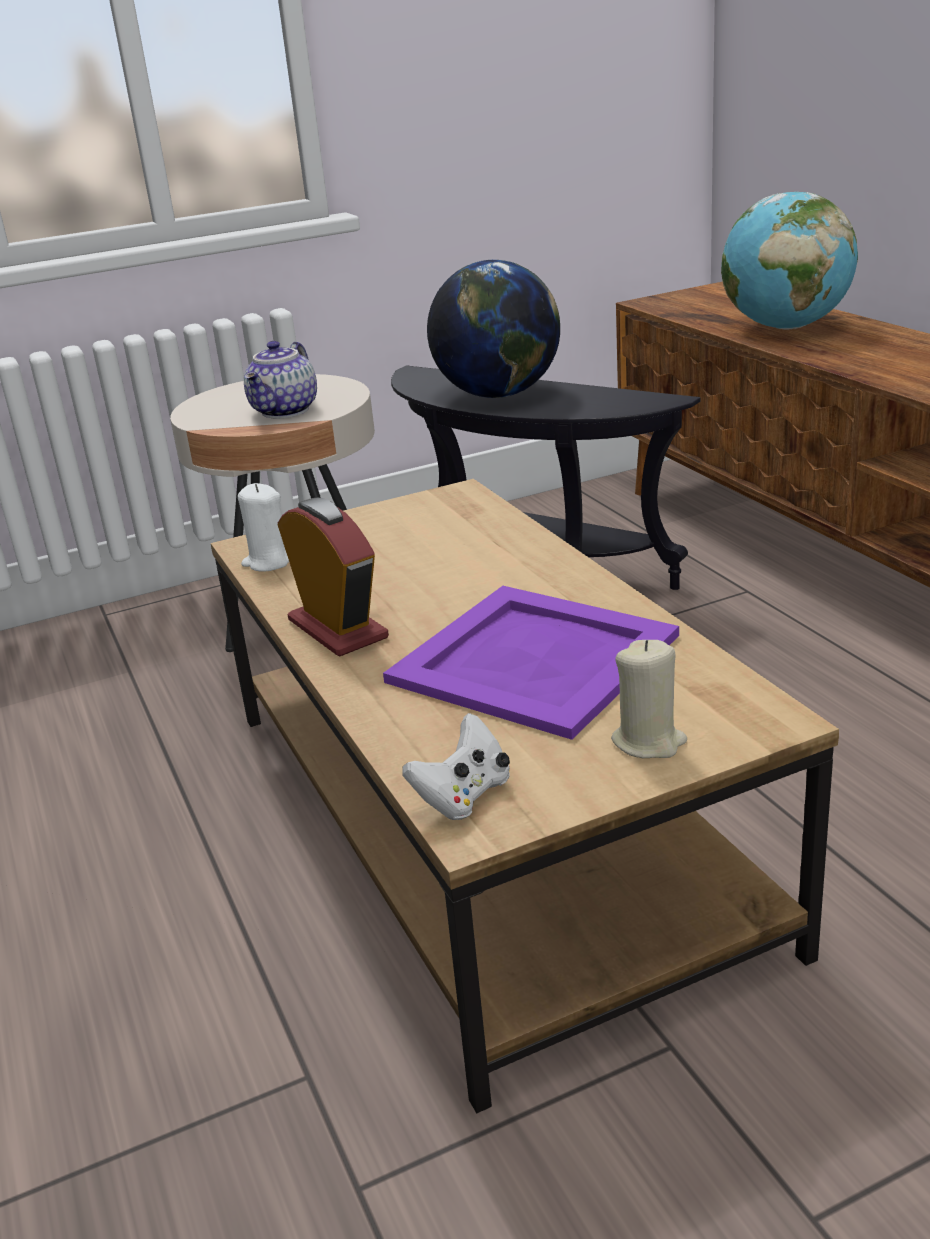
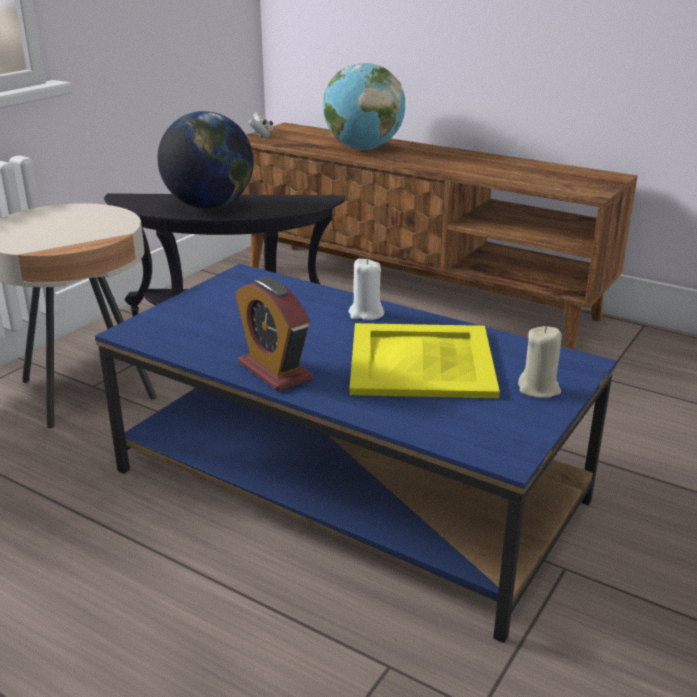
camera: 35 degrees left, 0 degrees up
brown coffee table [211,479,839,1113] -> blue coffee table [95,264,617,643]
white candle [238,483,289,572] -> white candle moved to [348,258,384,320]
teapot [244,341,317,418] -> none
alarm clock [277,498,389,657] -> alarm clock turned 150 degrees counterclockwise [235,277,312,391]
purple tray [383,586,679,740] -> yellow tray [349,323,500,398]
white game controller [402,713,510,820] -> white game controller moved to [248,112,273,138]

